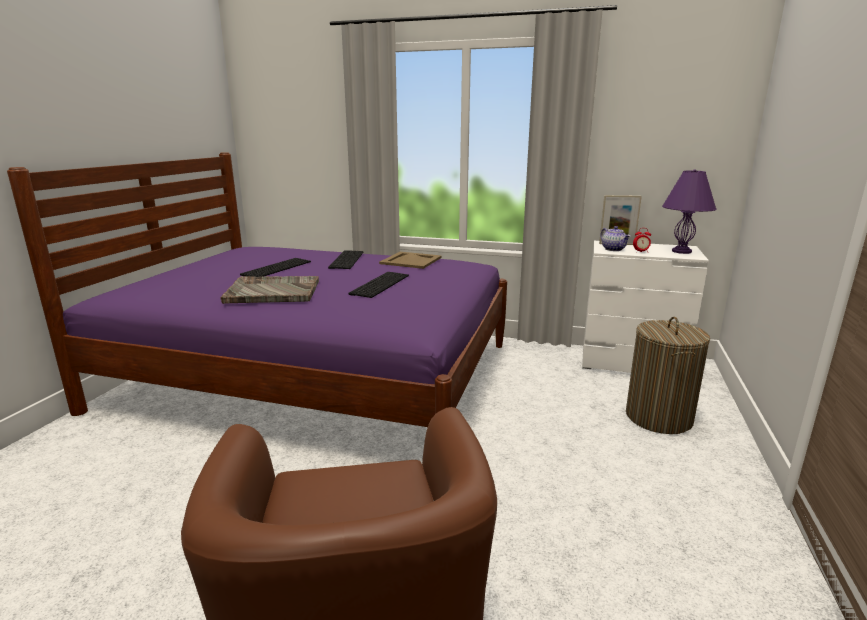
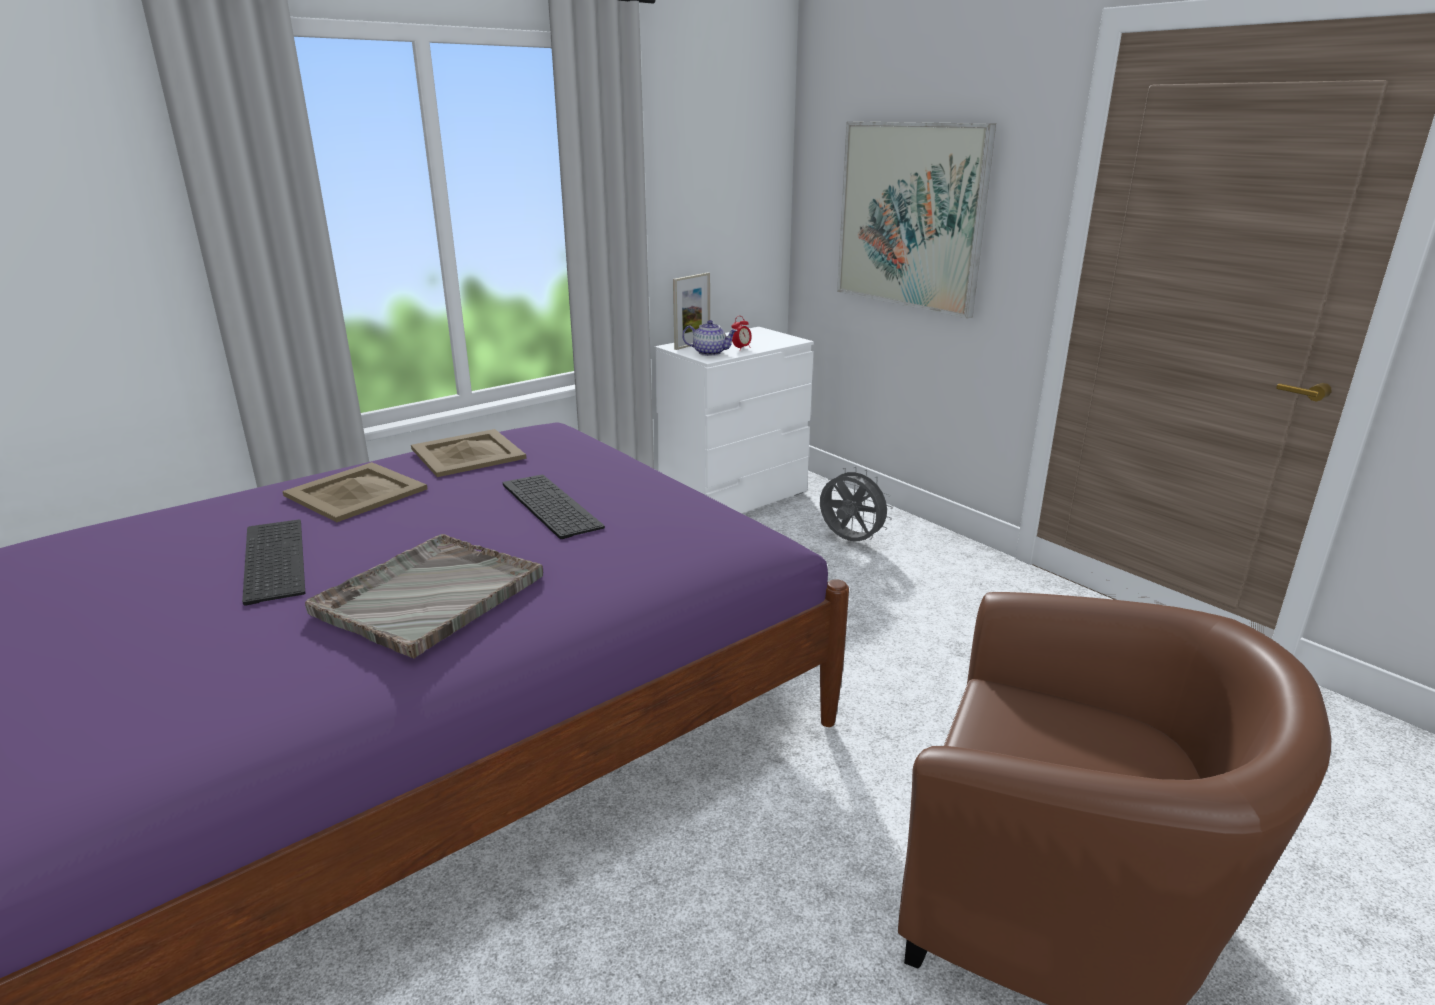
camera: 55 degrees left, 5 degrees up
keyboard [328,250,364,269] -> beige tray [282,462,427,522]
laundry basket [626,317,710,434] -> grey fan [820,467,893,541]
purple table lamp [662,169,717,254] -> none
none -> picture [837,121,996,319]

